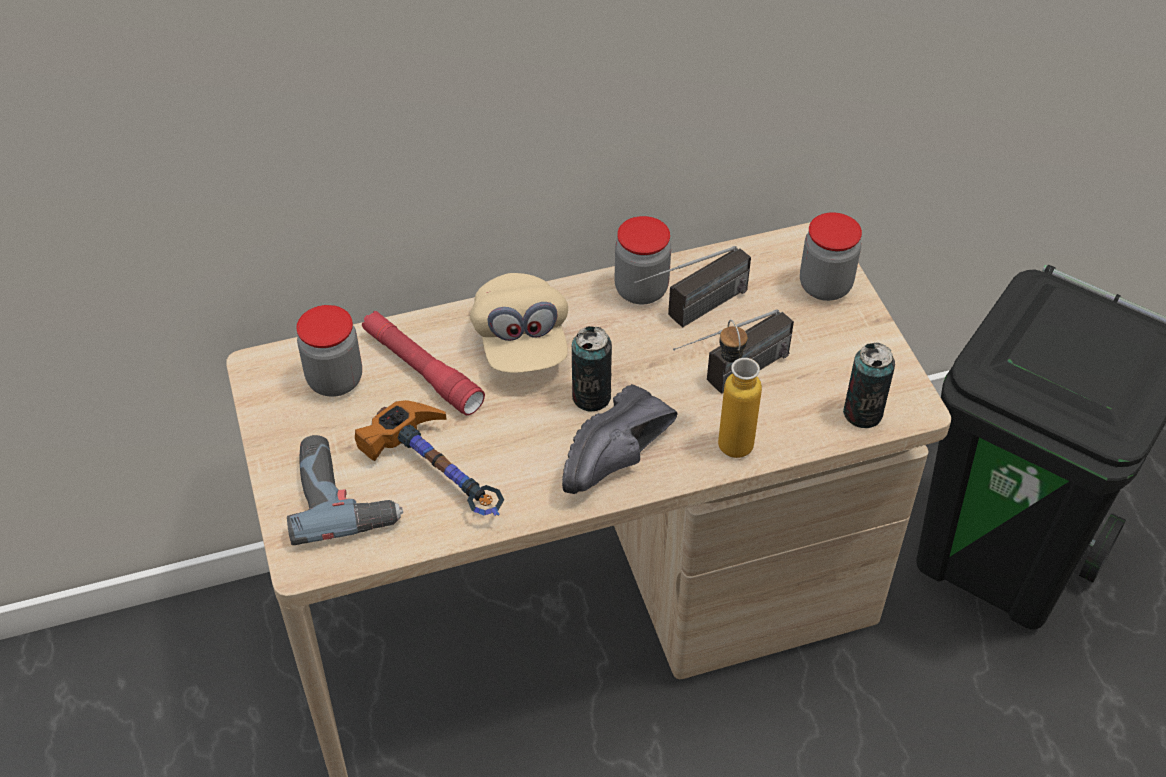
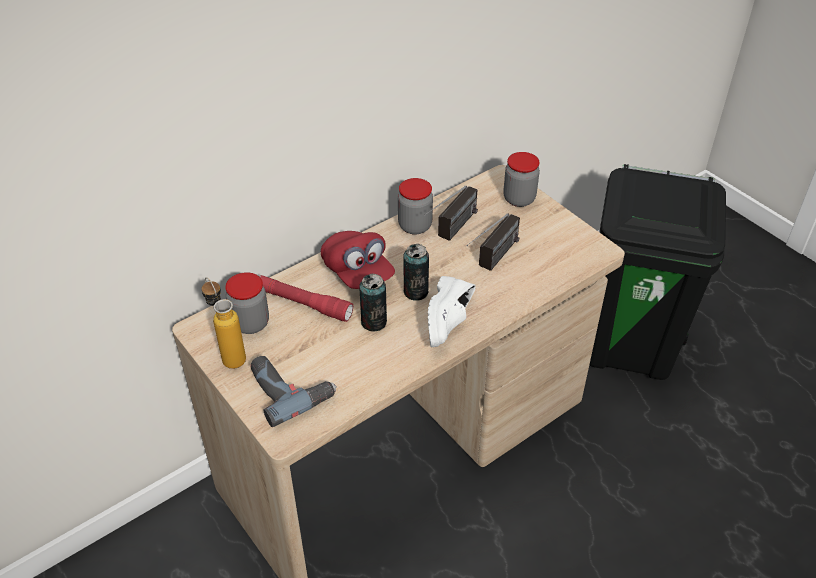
camera: 20 degrees left, 5 degrees down
hammer [355,400,504,516] -> none
beige cap [470,273,568,373] -> red cap [321,231,395,289]
black shoe [562,384,678,494] -> white shoe [428,276,476,347]
bottle [718,320,762,458] -> bottle moved to [202,277,246,369]
can [843,343,895,428] -> can moved to [359,274,387,332]

